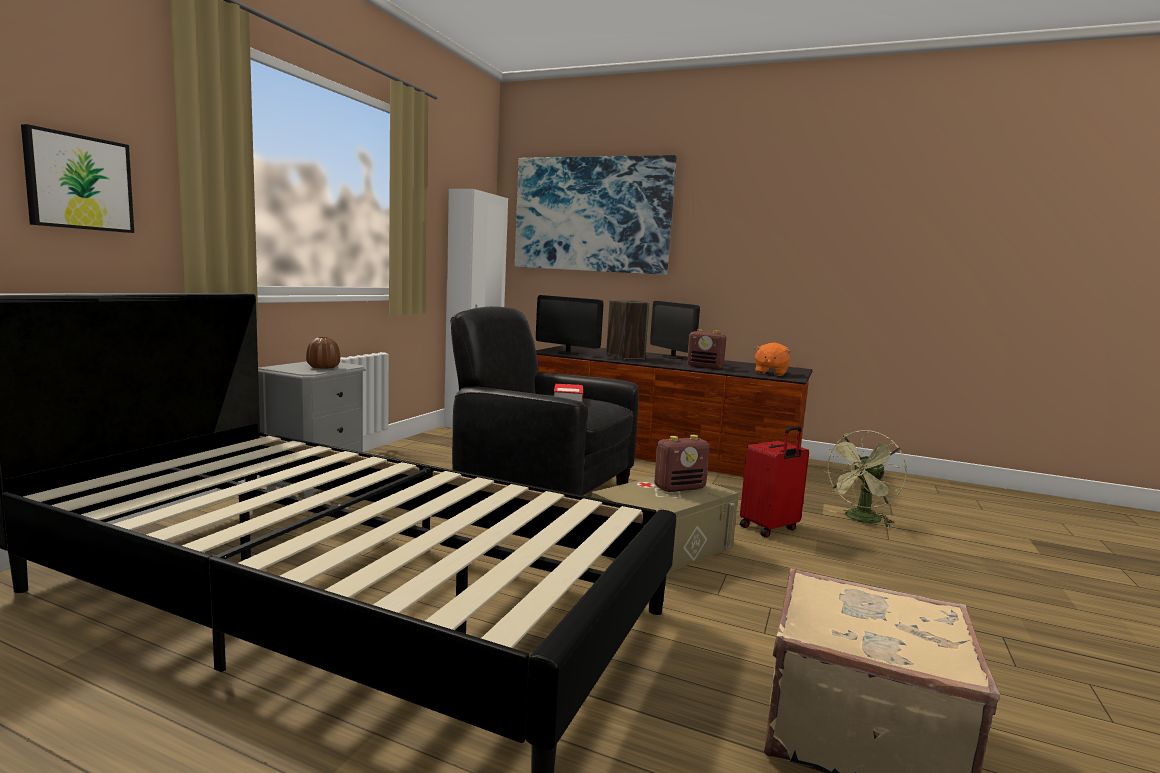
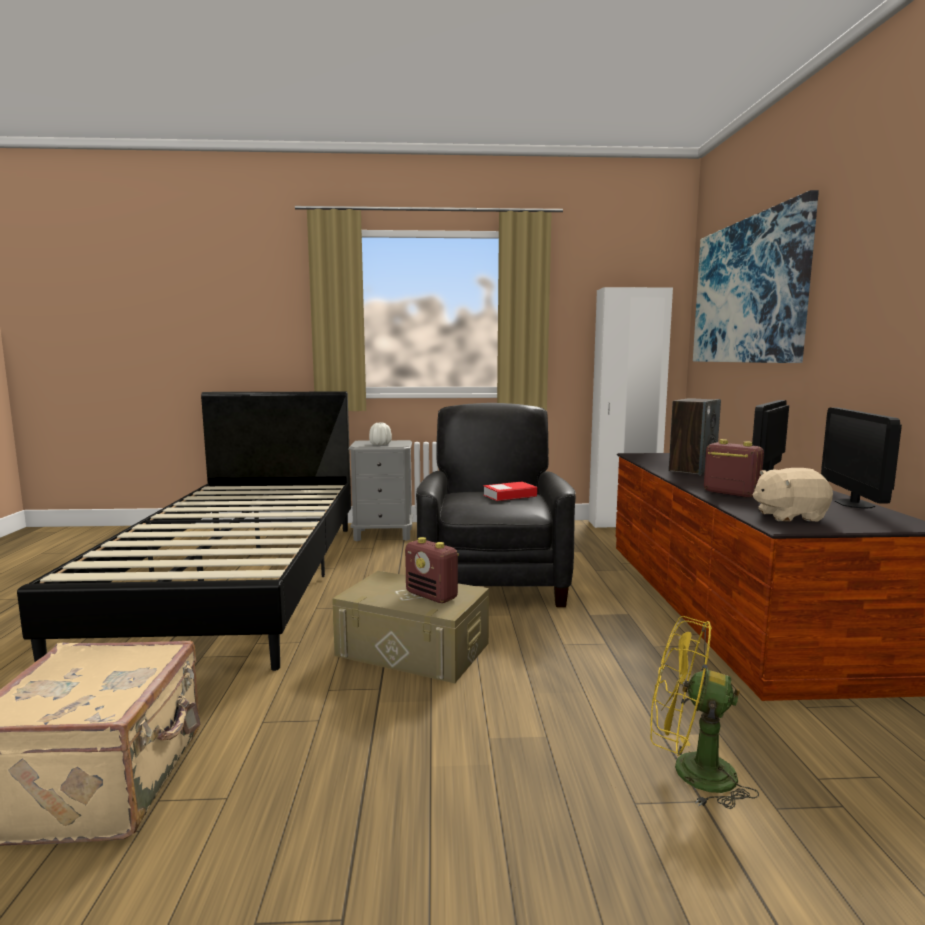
camera: 65 degrees right, 0 degrees up
picture [21,124,134,233] -> none
brown vase [306,337,340,369] -> white vase [369,423,392,445]
monitor [536,295,604,355] -> monitor moved to [821,407,902,509]
radio [687,329,726,369] -> radio turned 135 degrees clockwise [704,439,764,498]
red suitcase [740,426,809,538] -> none
orange plush toy [754,343,791,376] -> beige plush toy [753,468,833,521]
green fan [823,430,907,528] -> yellow fan [650,616,759,809]

